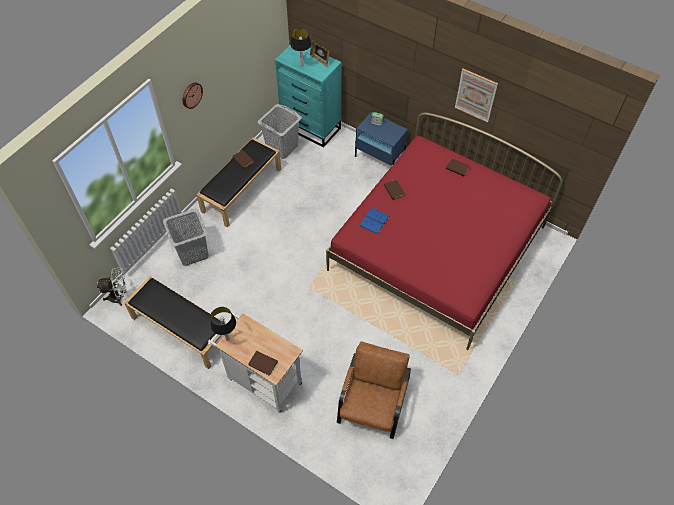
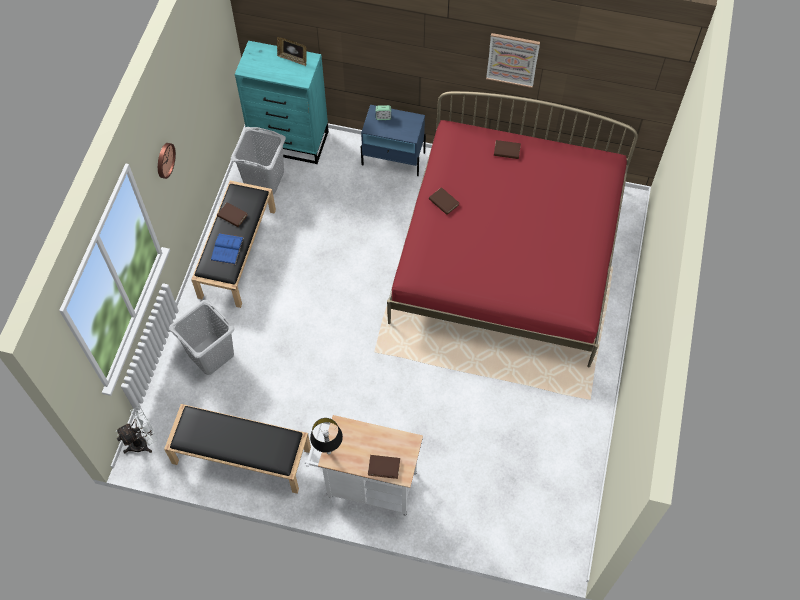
camera: 20 degrees left, 5 degrees up
table lamp [291,29,311,66] -> none
brown armchair [337,341,411,439] -> none
blue book [359,208,390,234] -> blue book moved to [210,233,244,265]

